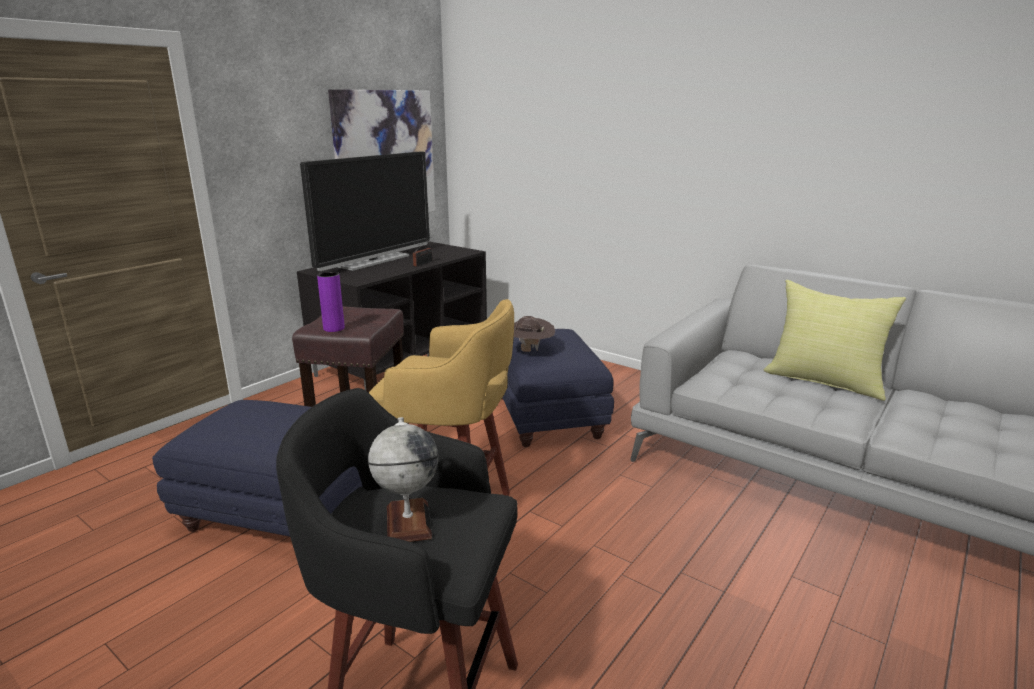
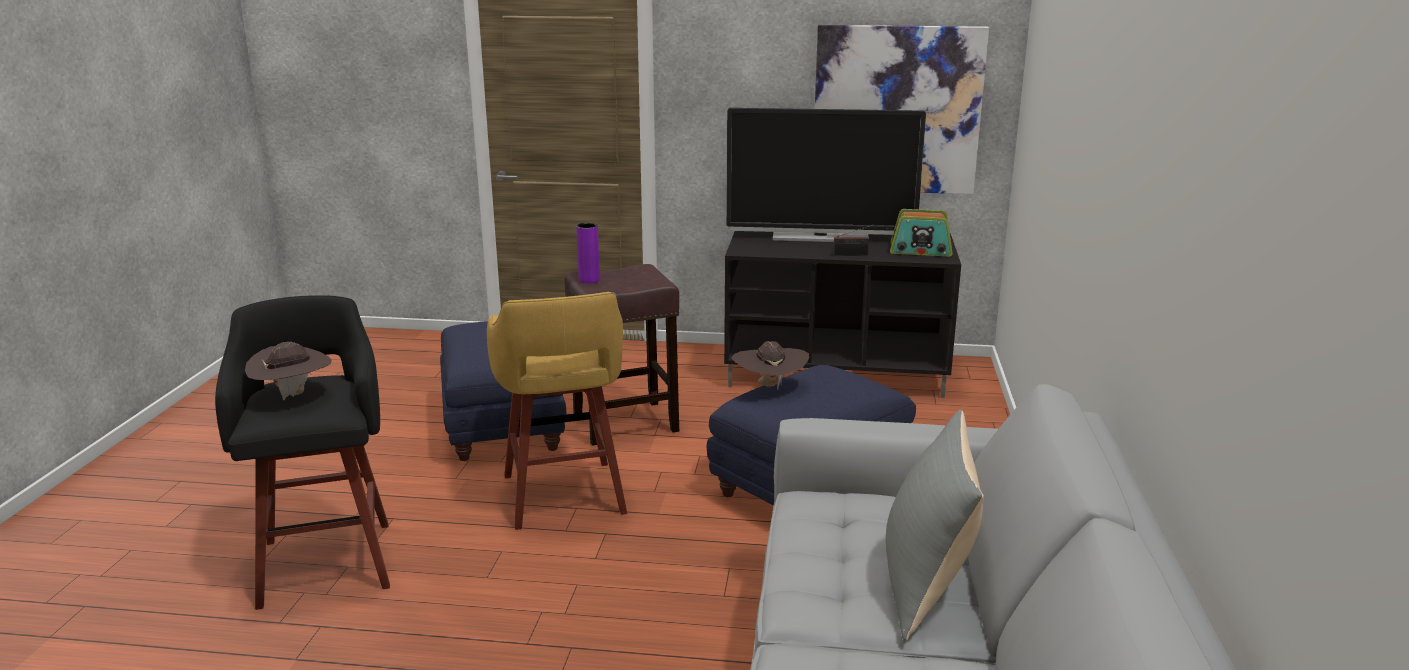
camera: 60 degrees right, 0 degrees up
globe [368,417,438,542] -> brown hat [245,342,332,401]
yellow pillow [764,280,906,401] -> grey pillow [886,410,984,641]
none -> radio [890,209,953,257]

